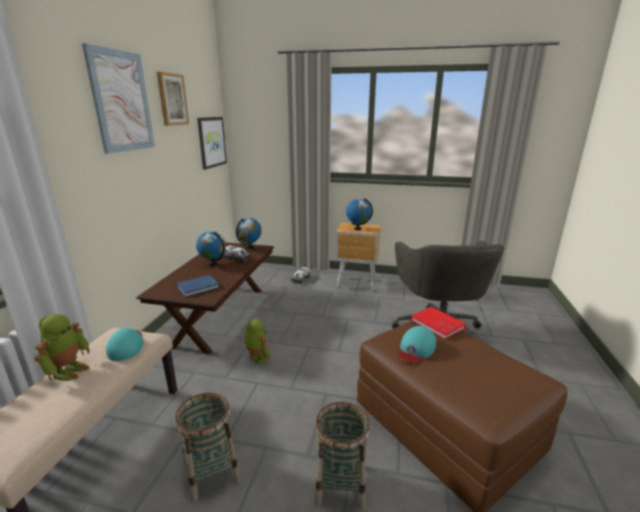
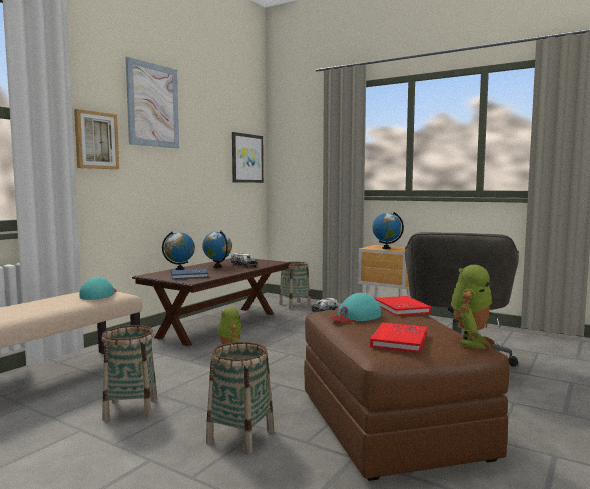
camera: 20 degrees right, 15 degrees down
toy robot [34,314,90,381] -> toy robot moved to [451,265,495,349]
picture [157,72,189,126] -> picture moved to [74,109,119,169]
globe [236,218,262,249] -> globe moved to [162,232,195,270]
none -> basket [279,262,311,309]
none -> red book [370,322,427,353]

